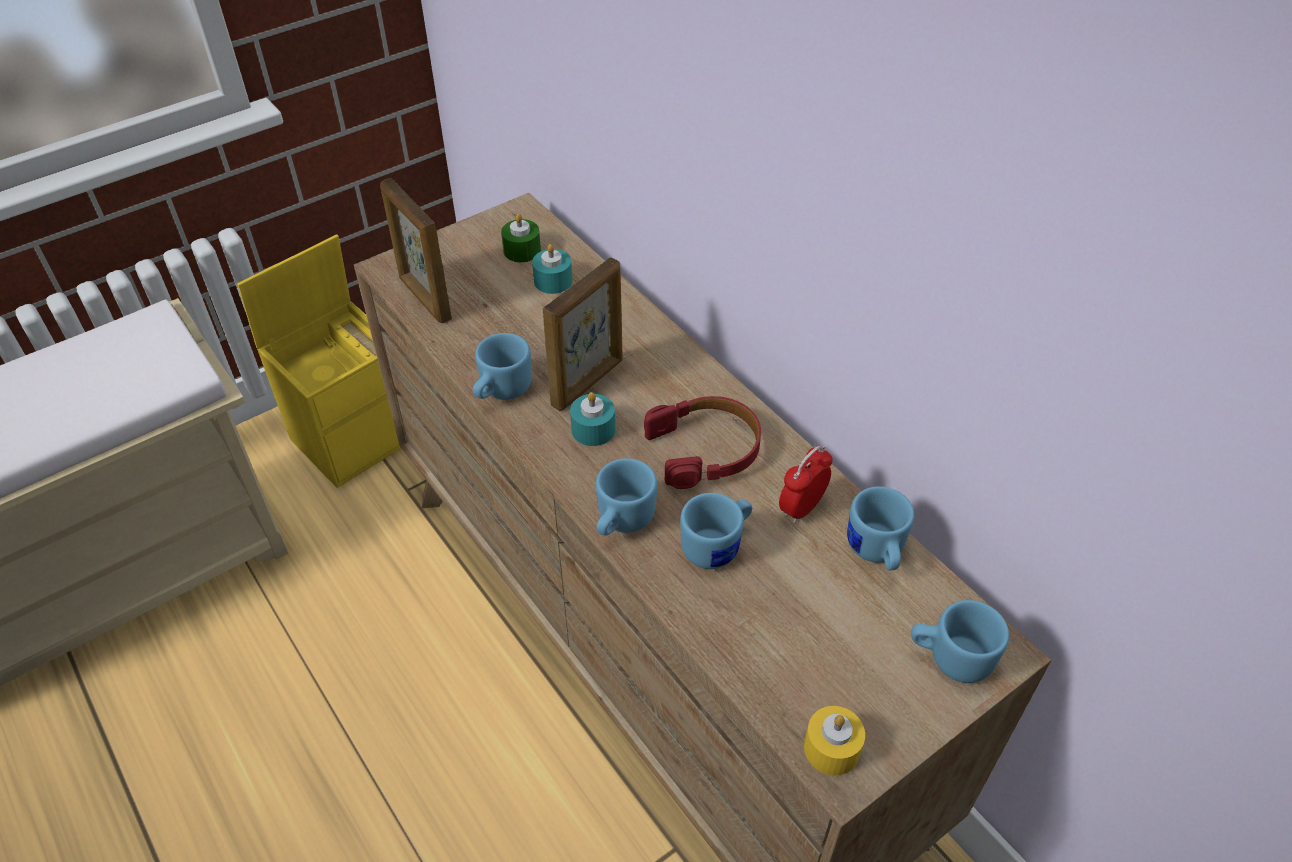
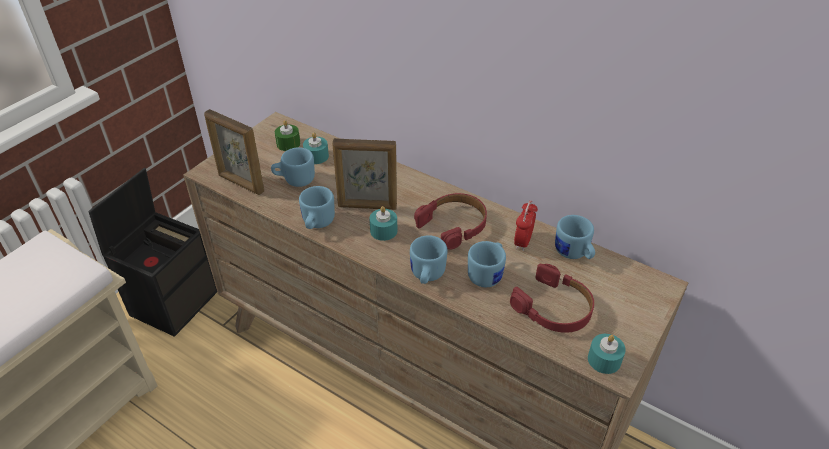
camera: 20 degrees left, 5 degrees down
yellow storage box [237,234,401,488] -> black storage box [88,168,217,337]
picture frame [543,257,623,411] -> picture frame turned 75 degrees clockwise [332,138,397,210]
yellow candle [804,706,865,775] -> turquoise candle [588,334,626,374]
blue mug [911,600,1009,683] -> blue mug moved to [271,147,315,187]
none -> red headphones [510,264,594,333]

